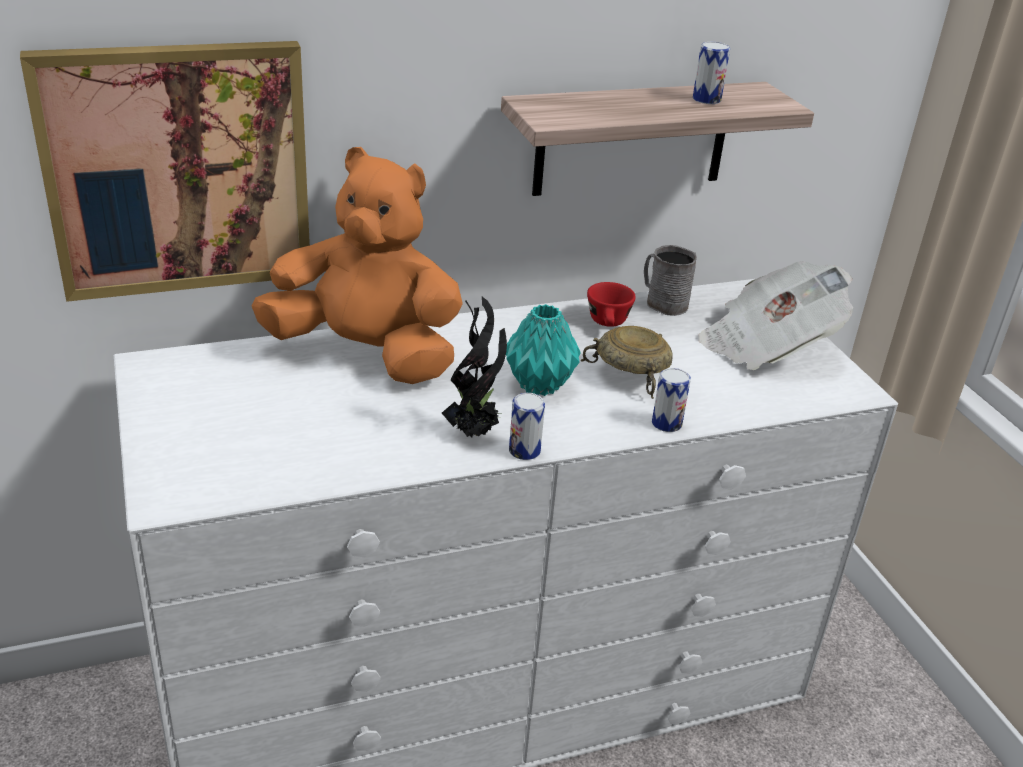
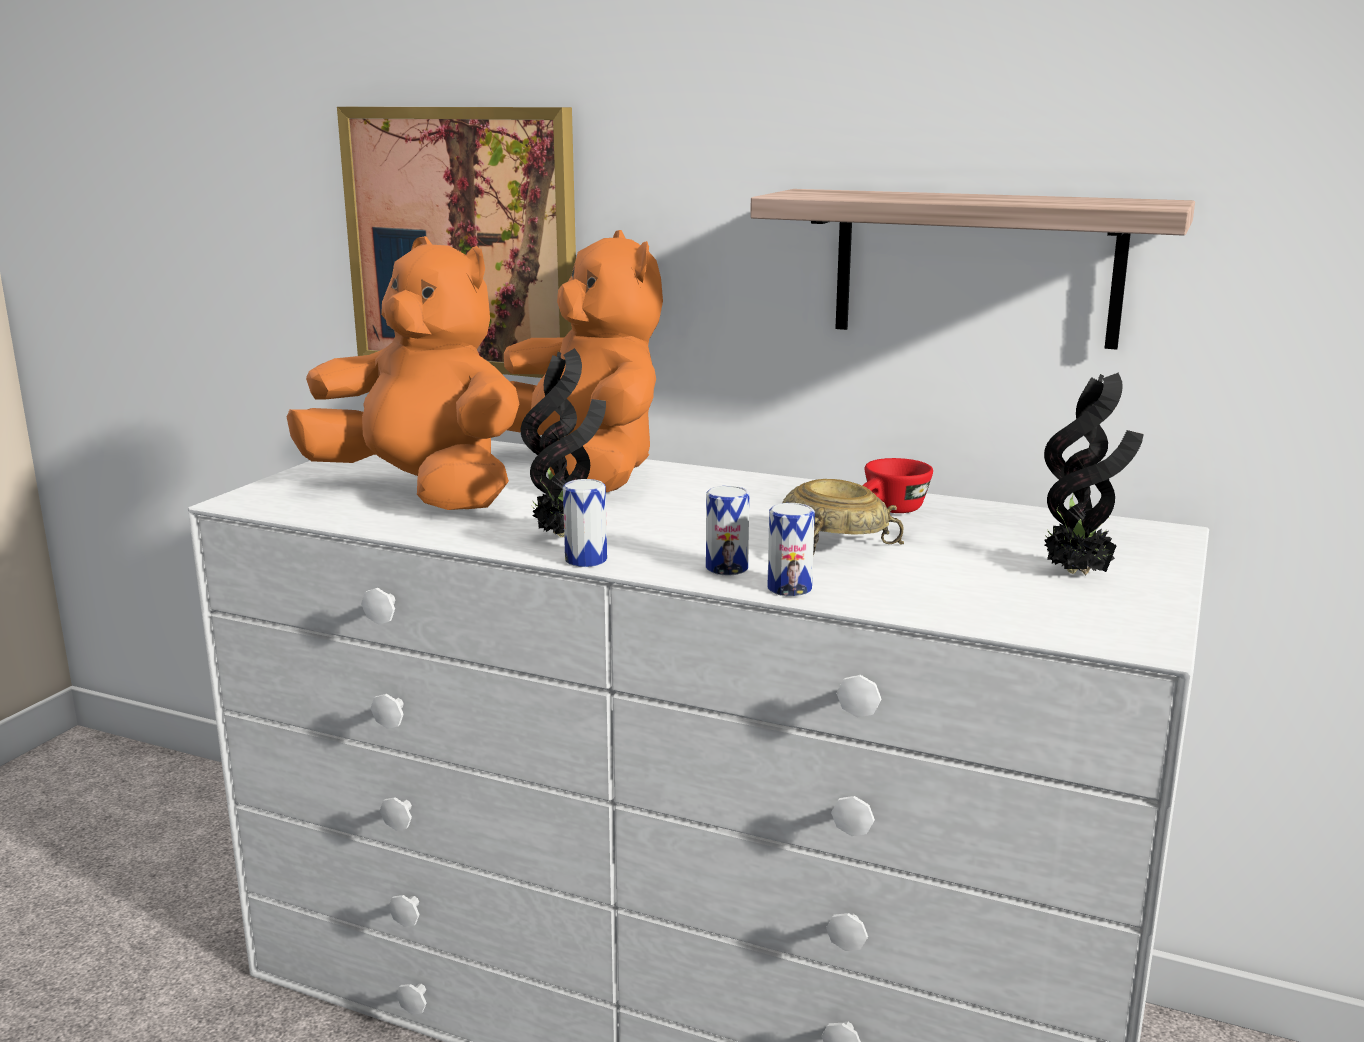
camera: 45 degrees right, 15 degrees down
turquoise vase [506,304,581,396] -> none
grey mug [644,245,697,316] -> none
can [693,42,730,104] -> can moved to [706,486,749,575]
newspaper [698,261,853,370] -> potted plant [1044,373,1144,575]
none -> orange plush toy [287,236,519,510]

